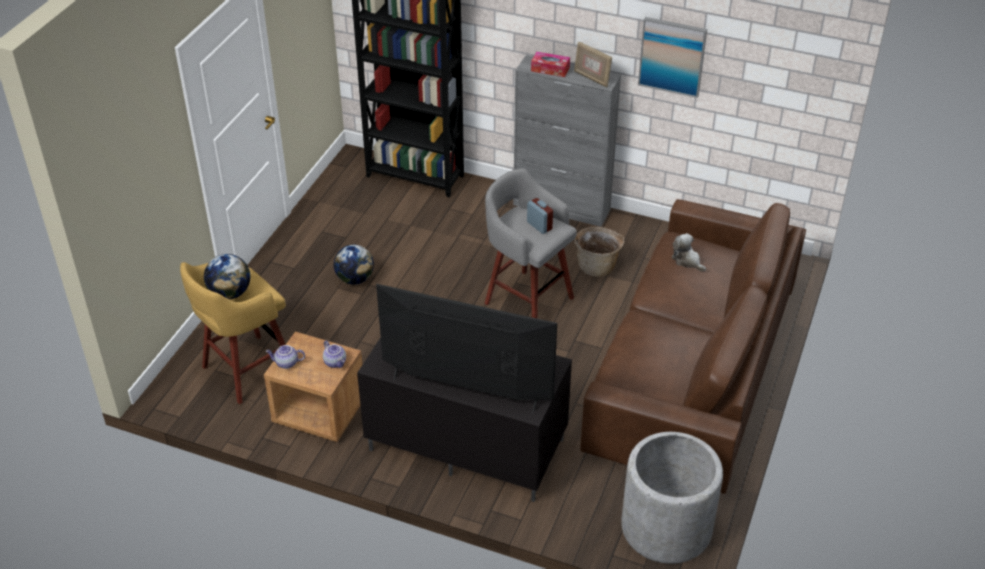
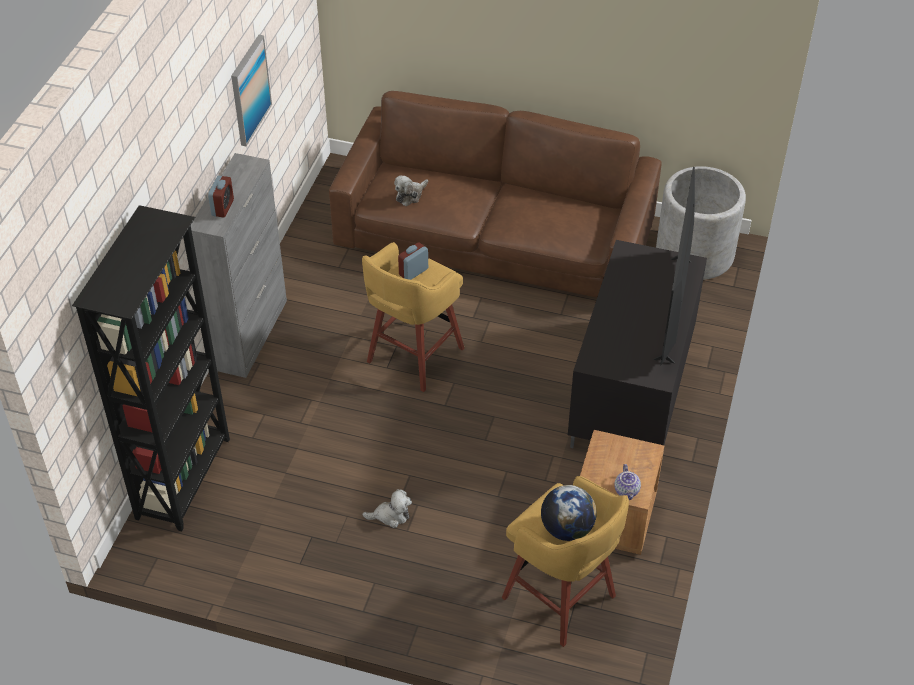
camera: 95 degrees left, 5 degrees up
teapot [323,340,346,368] -> none
globe [334,245,374,285] -> plush toy [362,489,412,528]
grey stool [485,168,577,318] -> yellow stool [362,242,464,392]
tissue box [531,52,570,77] -> alarm clock [208,175,234,218]
picture frame [574,41,612,87] -> none
basket [574,227,625,277] -> none

